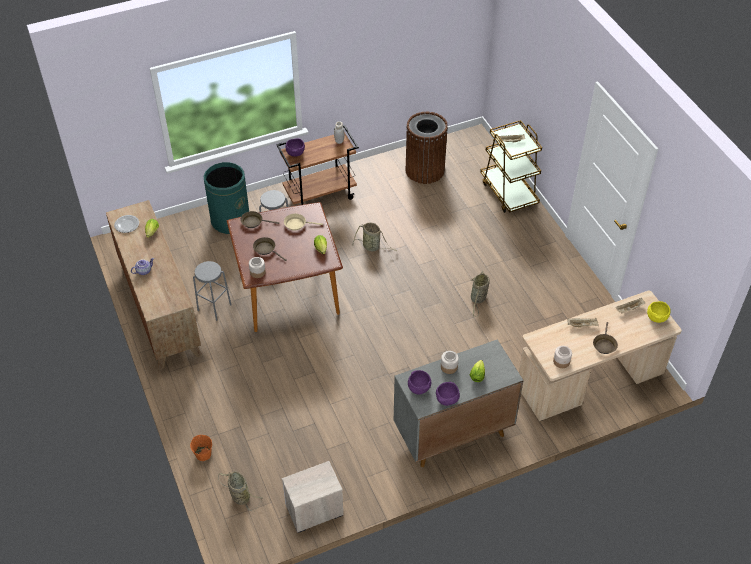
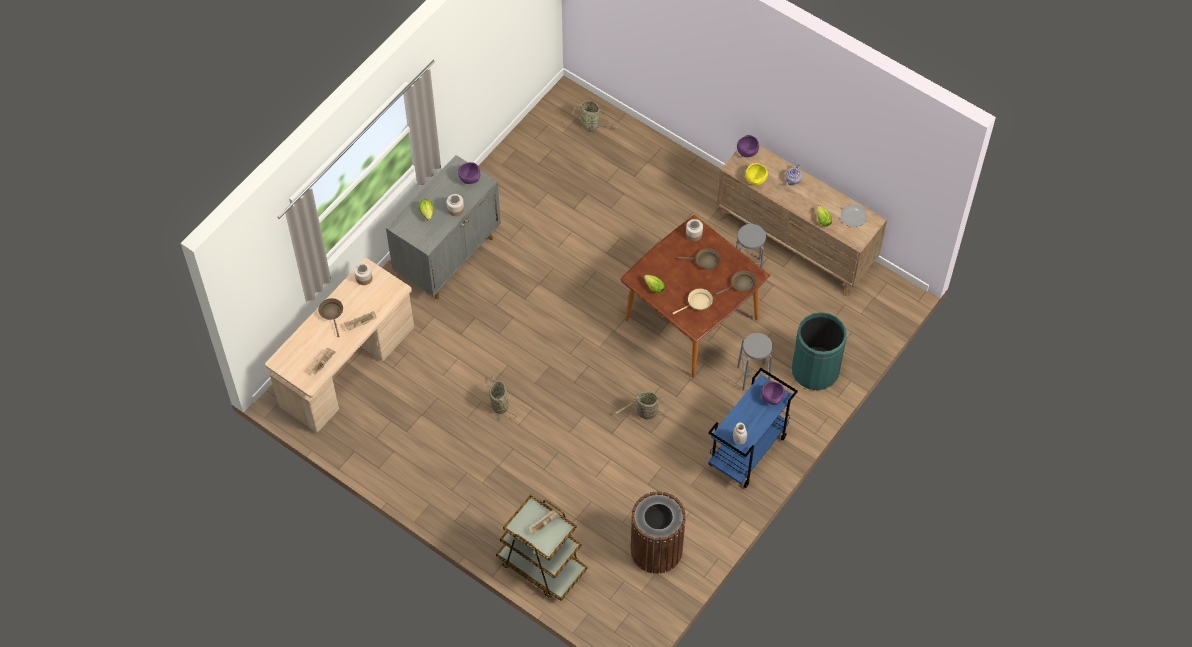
camera: 150 degrees right, 10 degrees up
orange bucket [190,435,212,461] -> none
brown cart [276,125,359,205] -> blue cart [708,368,798,488]
nightstand [282,461,343,533] -> none
purple bowl [436,382,460,406] -> purple bowl moved to [737,135,759,157]
yellow bowl [647,301,671,323] -> yellow bowl moved to [746,163,768,186]

